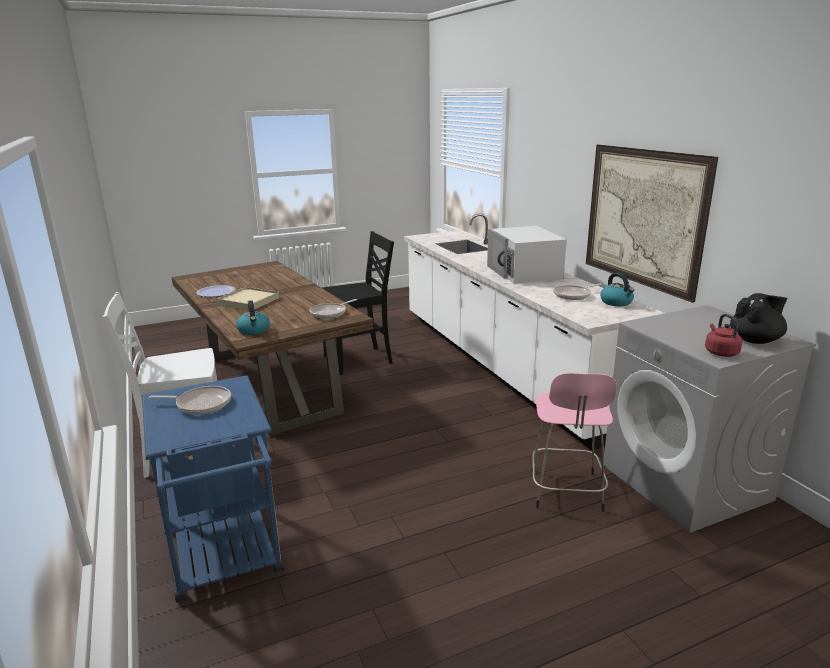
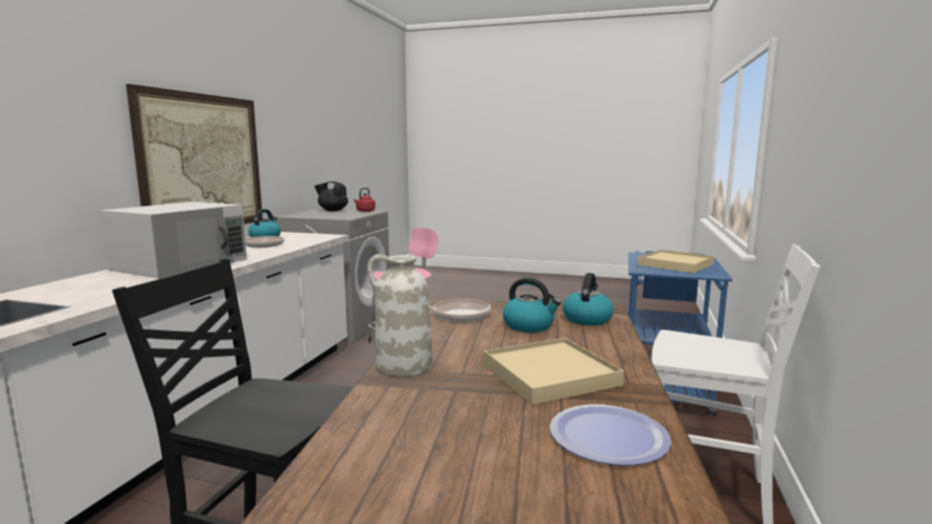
camera: 140 degrees left, 10 degrees down
frying pan [149,386,231,415] -> beige tray [638,250,714,273]
none -> white vase [367,254,432,377]
none -> kettle [503,278,561,332]

